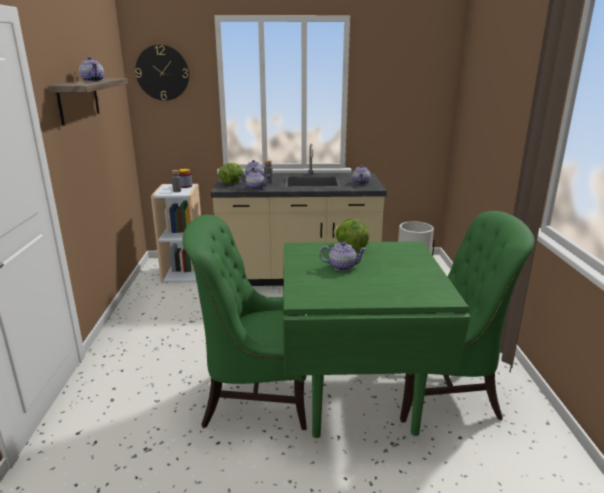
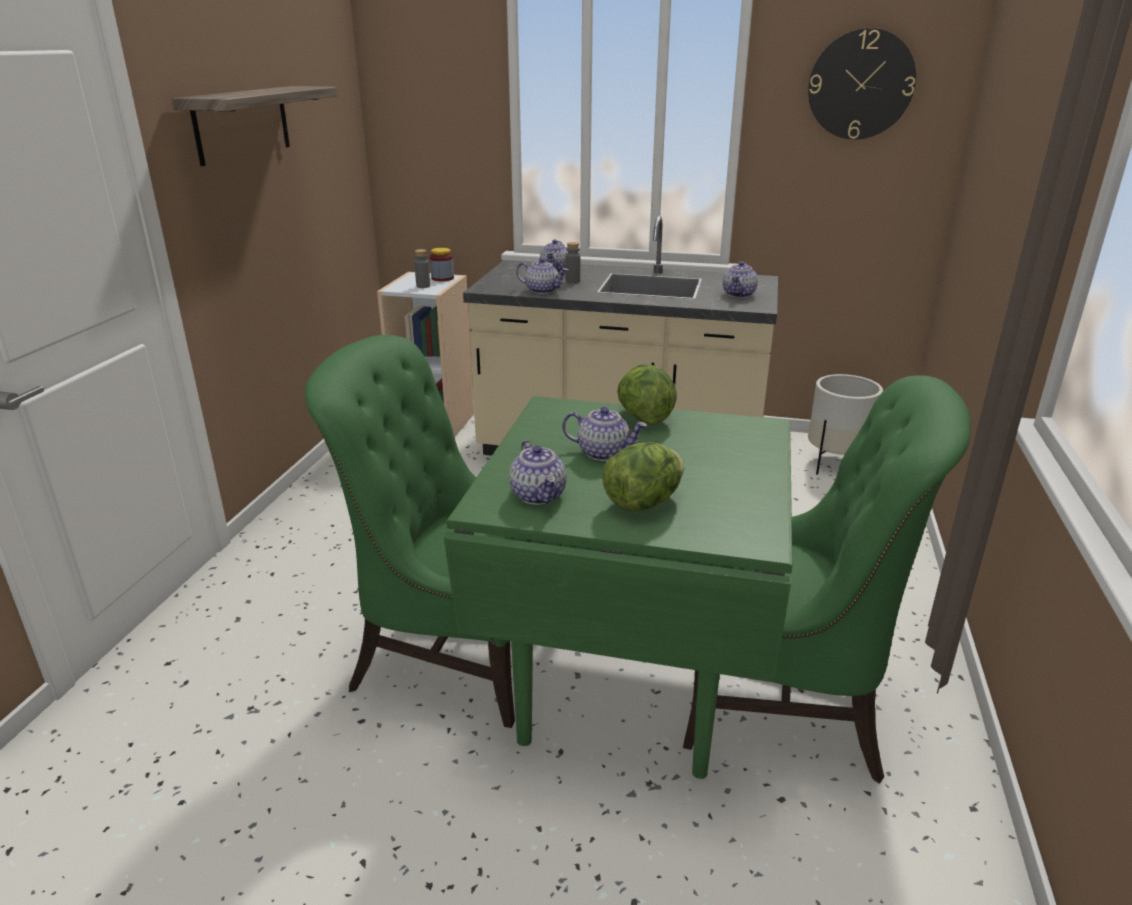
camera: 15 degrees right, 5 degrees up
teapot [79,57,104,82] -> teapot moved to [509,440,567,505]
wall clock [135,45,189,101] -> wall clock moved to [808,28,916,140]
lettuce [218,163,244,184] -> lettuce moved to [602,442,684,511]

